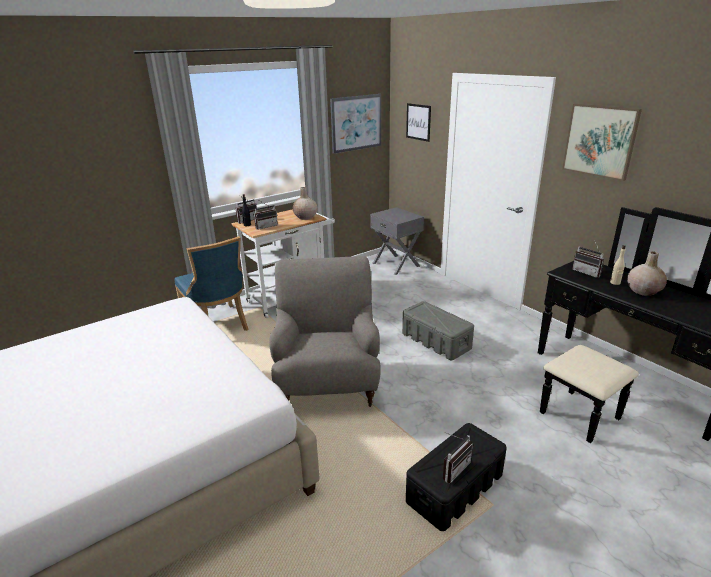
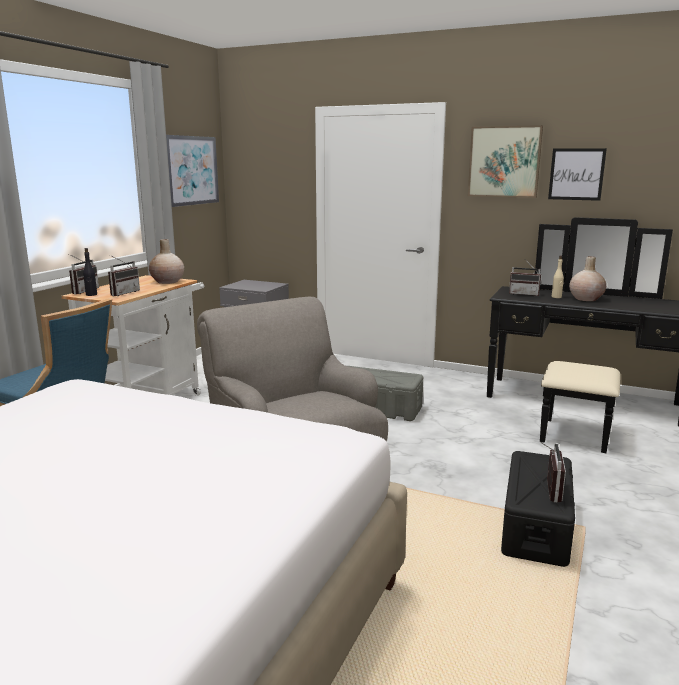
camera: 30 degrees left, 10 degrees down
picture [406,103,431,142] -> picture moved to [548,148,607,201]

